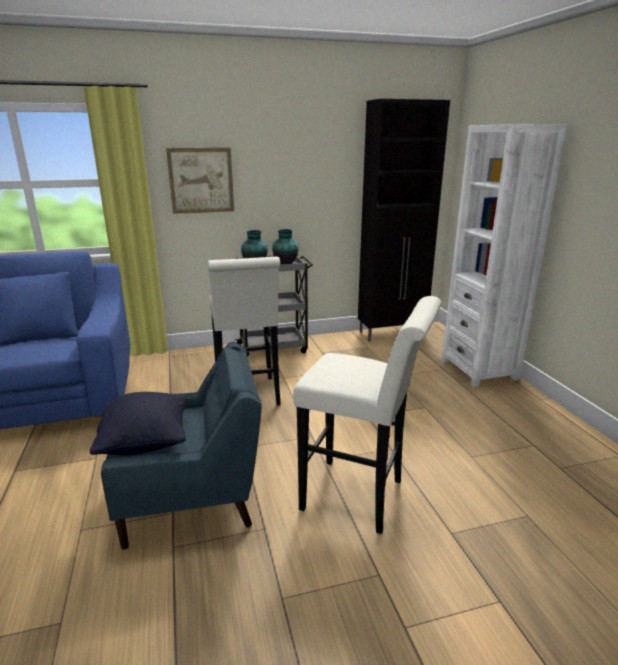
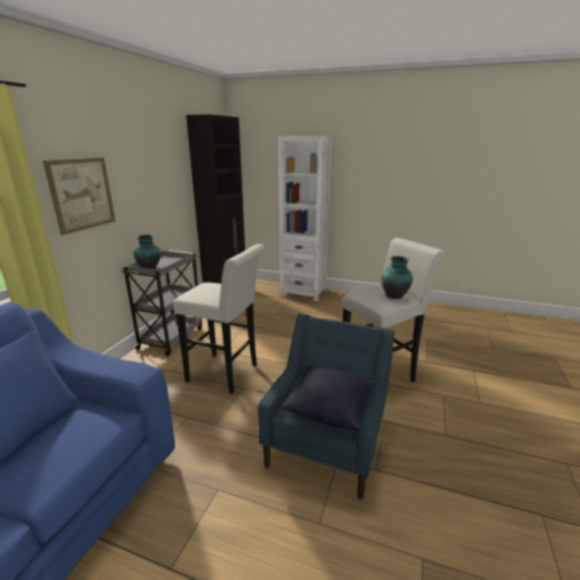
camera: 55 degrees left, 0 degrees up
vase [272,229,298,264] -> vase moved to [381,256,413,299]

